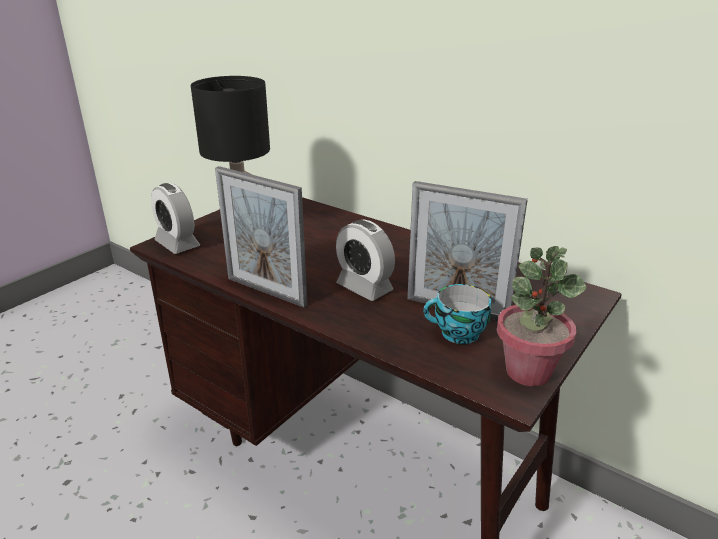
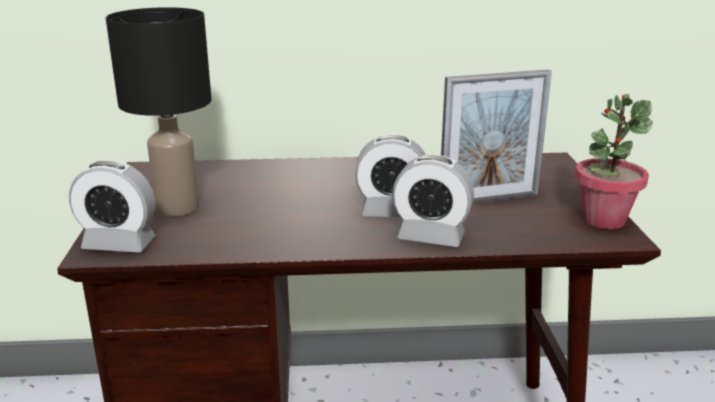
camera: 40 degrees left, 5 degrees down
picture frame [215,166,307,308] -> none
cup [423,284,491,344] -> none
none -> alarm clock [392,154,474,247]

